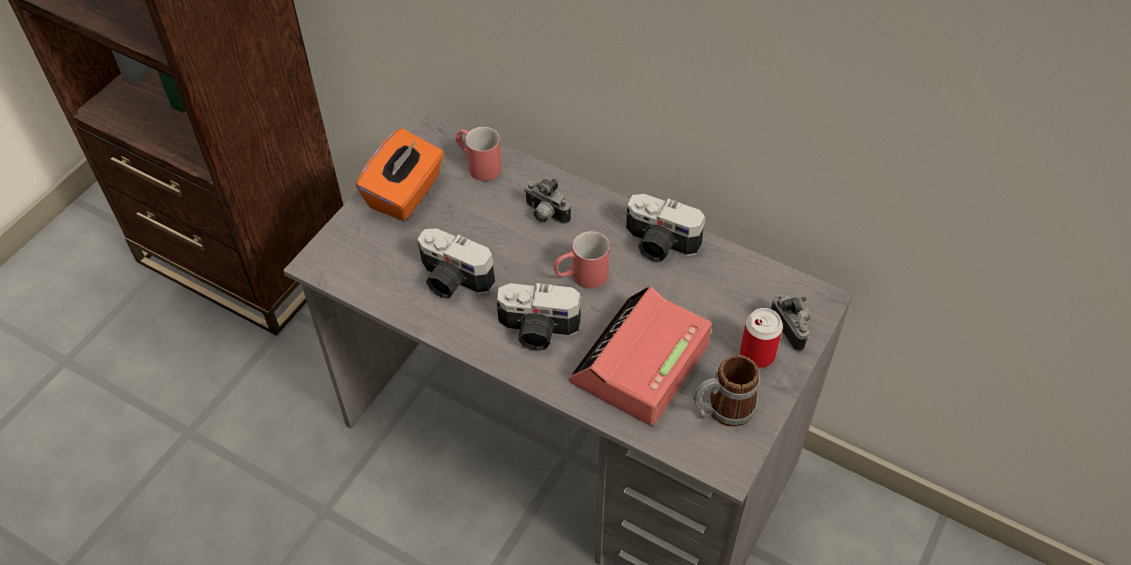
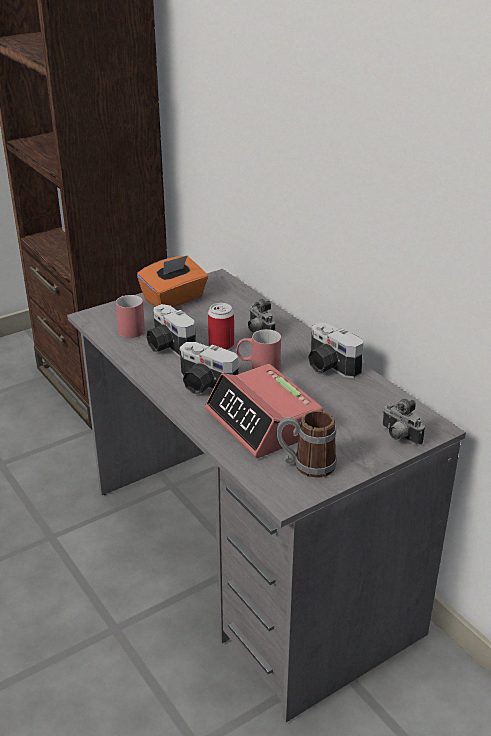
camera: 25 degrees right, 20 degrees down
red mug [455,127,502,181] -> red mug moved to [116,295,145,338]
alarm clock [568,286,712,426] -> alarm clock turned 90 degrees counterclockwise [205,364,323,458]
can [740,308,783,368] -> can moved to [208,303,234,349]
camera [771,294,810,351] -> camera turned 135 degrees clockwise [382,399,425,445]

